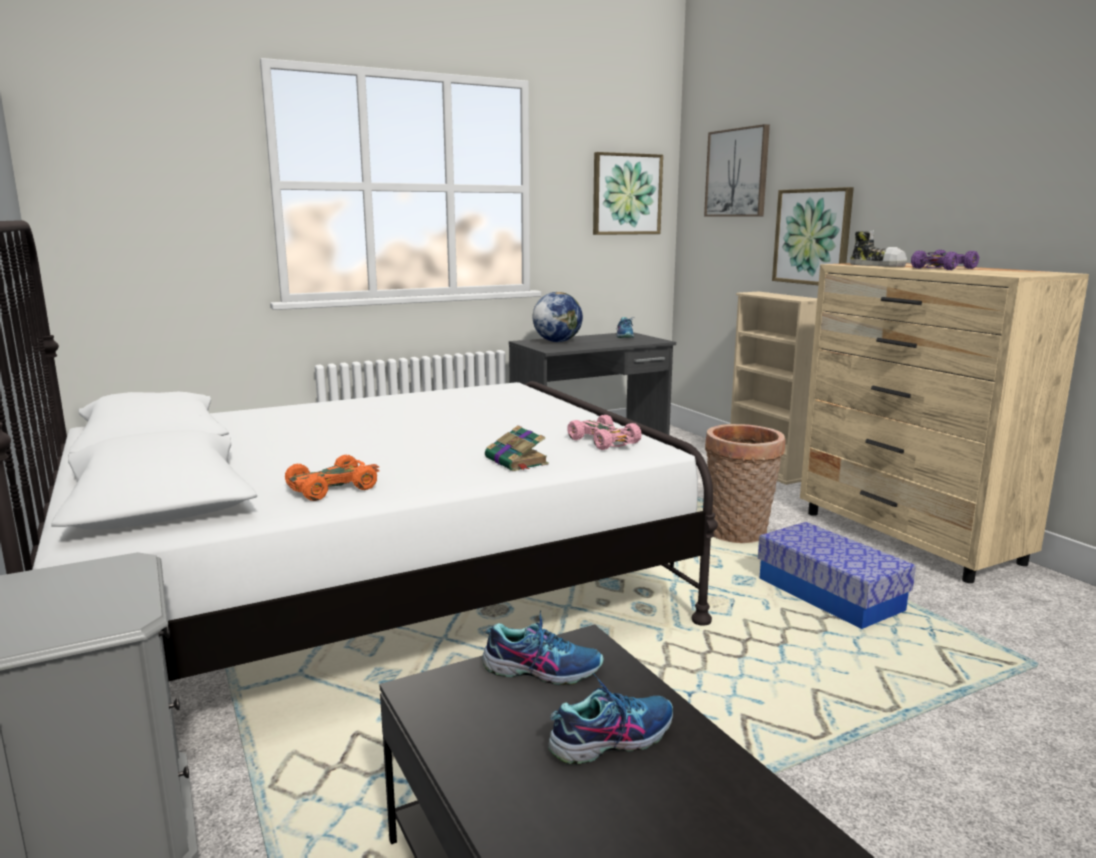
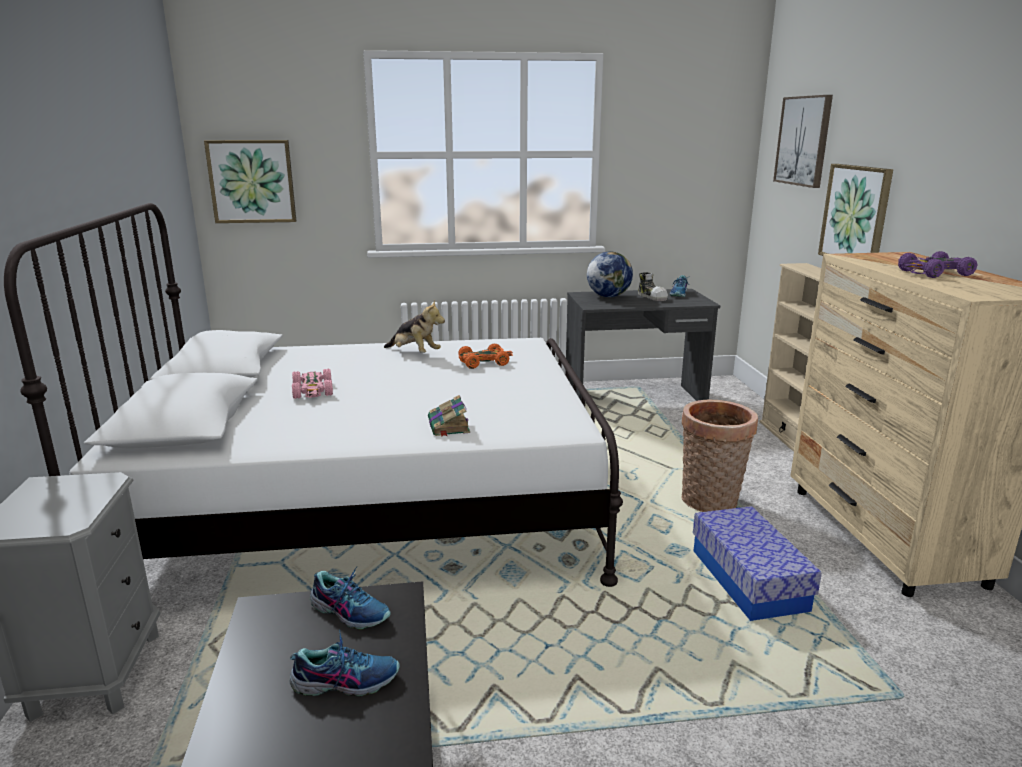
camera: 20 degrees right, 5 degrees up
orange toy car [285,455,380,501] -> orange toy car moved to [458,343,513,369]
pink toy car [567,415,641,450] -> pink toy car moved to [292,369,333,399]
picture [593,152,663,235] -> picture moved to [204,140,296,223]
shoe [850,230,907,267] -> shoe moved to [638,272,668,301]
none -> plush toy [384,300,445,353]

